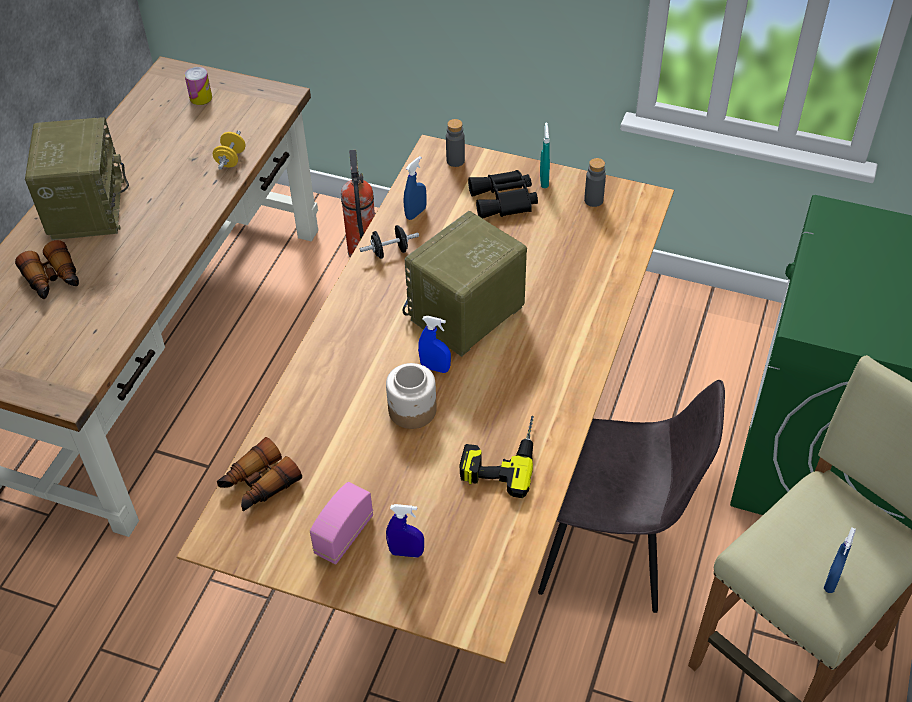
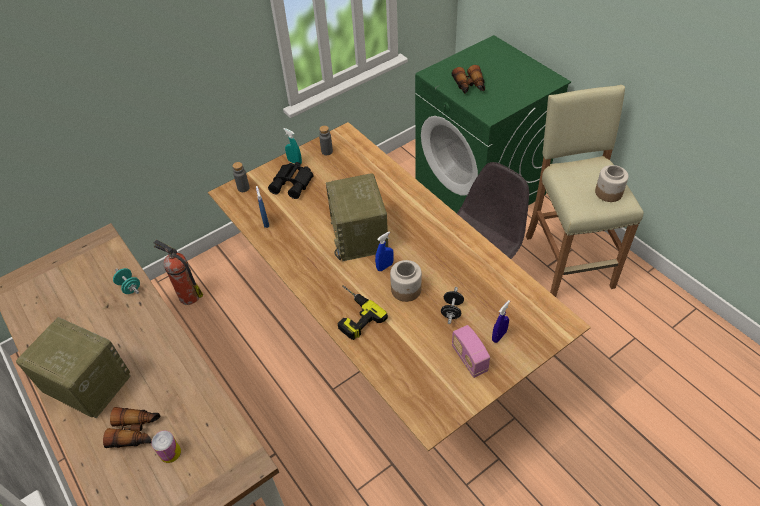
camera: 55 degrees left, 0 degrees up
can [184,67,212,105] -> can moved to [151,431,181,463]
yellow dumbbell [213,130,245,170] -> turquoise dumbbell [113,268,140,294]
binoculars [217,437,302,511] -> binoculars moved to [452,65,485,94]
black dumbbell [360,225,419,259] -> black dumbbell moved to [441,287,464,324]
power drill [460,416,534,498] -> power drill moved to [338,285,388,340]
blue spray bottle [824,527,856,593] -> jar [595,165,629,202]

